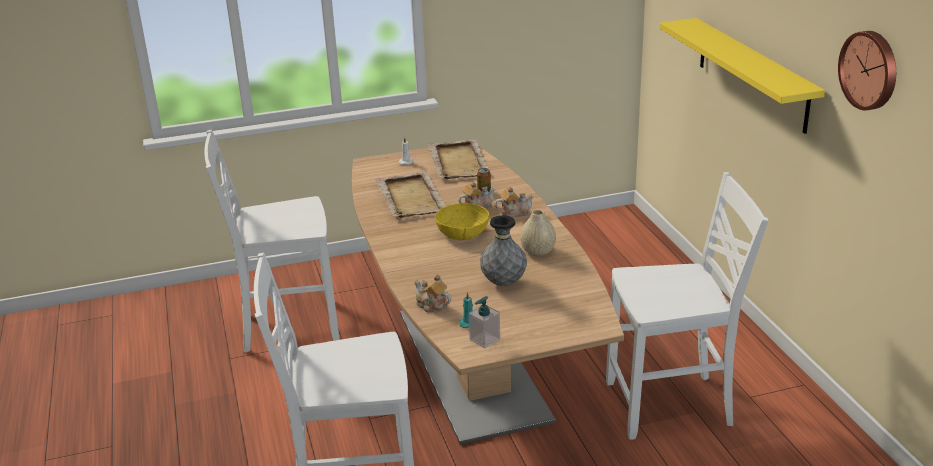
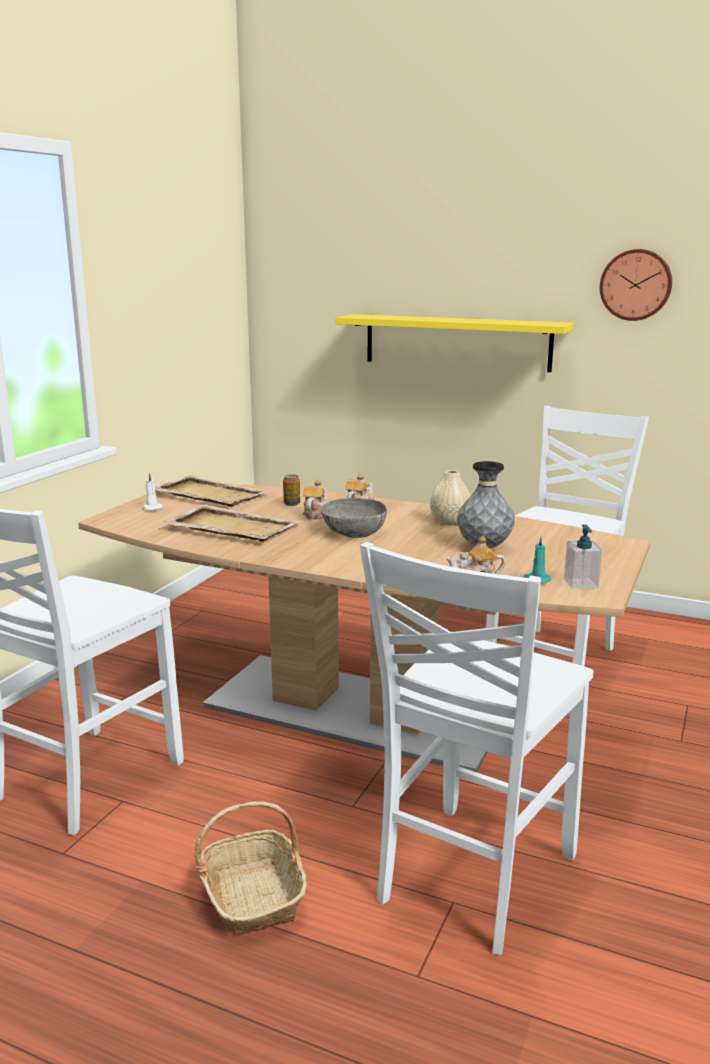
camera: 50 degrees left, 10 degrees down
yellow bowl [435,203,490,240] -> grey bowl [321,498,387,538]
none -> basket [194,801,307,936]

